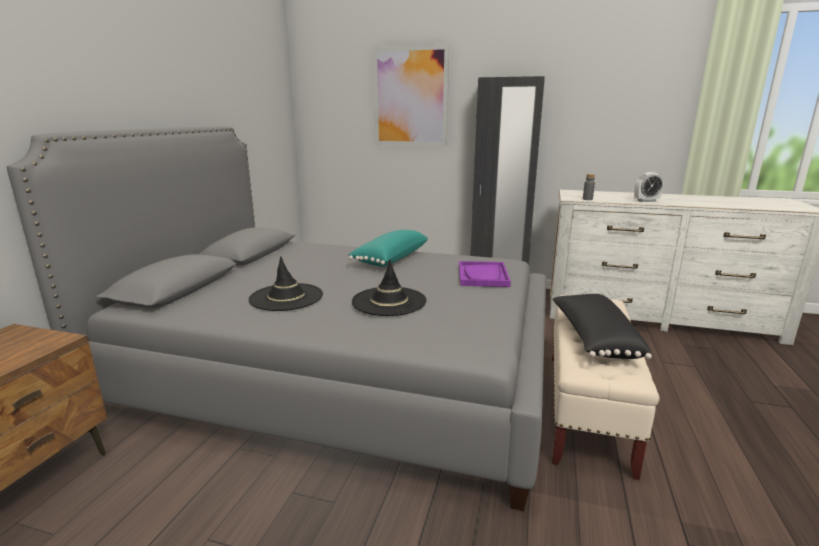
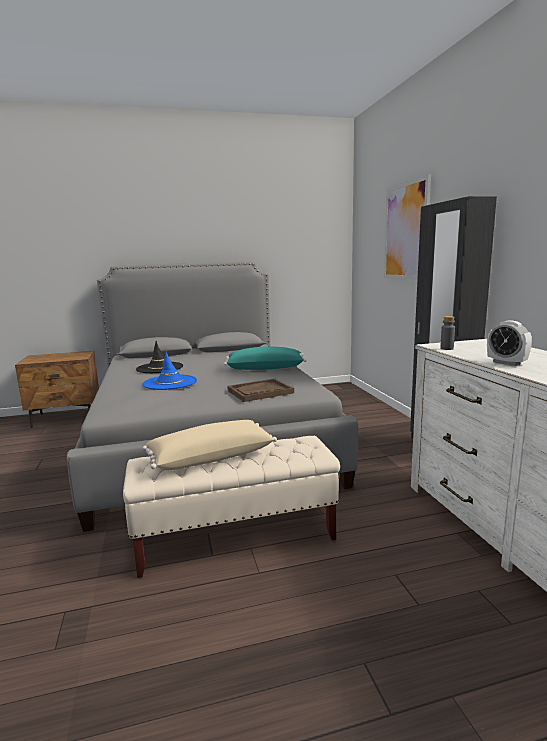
camera: 60 degrees right, 5 degrees down
black hat [352,259,426,316] -> blue hat [142,352,197,390]
purple tray [459,261,511,287] -> brown tray [227,379,294,402]
black pillow [552,294,652,359] -> beige pillow [142,420,277,470]

